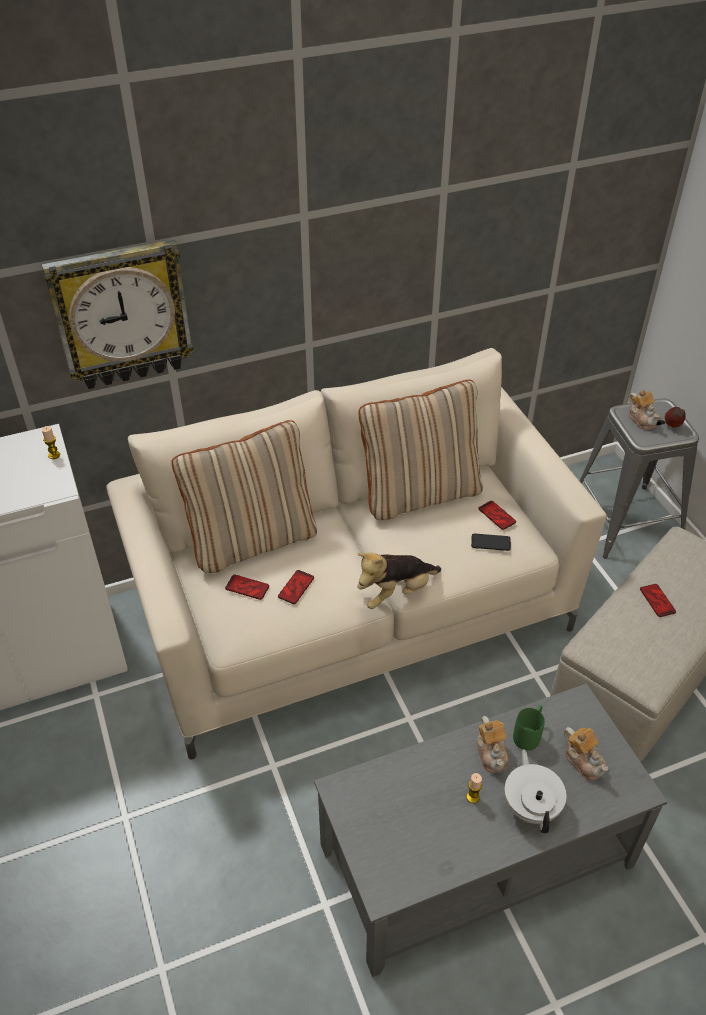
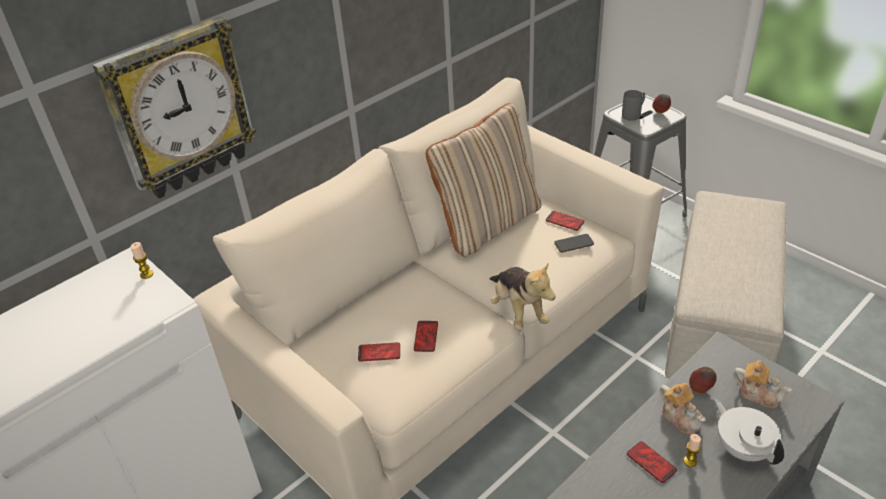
camera: 20 degrees left, 5 degrees down
beige pillow [172,420,317,573] -> none
plush toy [357,552,441,609] -> plush toy turned 60 degrees counterclockwise [490,264,556,330]
green mug [513,705,545,751] -> apple [689,367,717,394]
teapot [629,390,660,430] -> grey mug [622,90,645,121]
phone [640,584,676,617] -> phone moved to [627,441,677,483]

